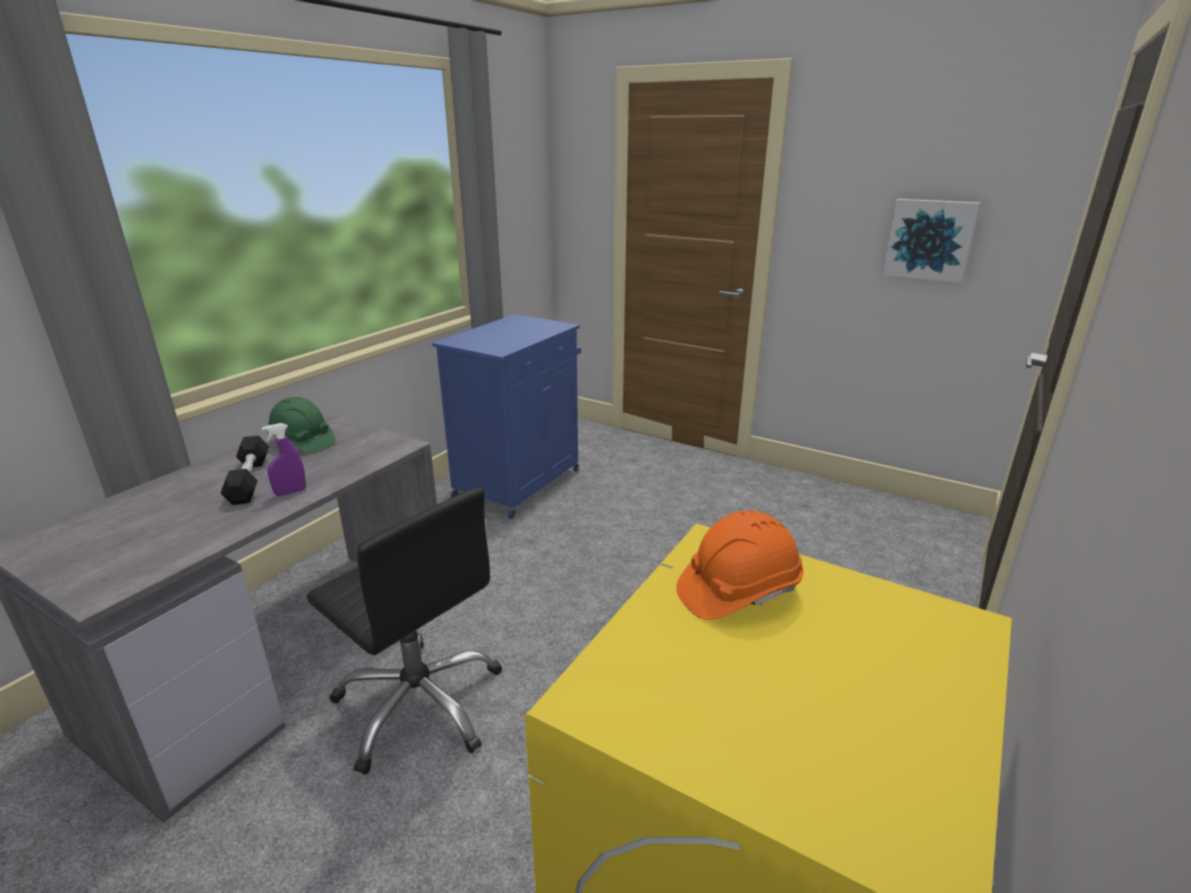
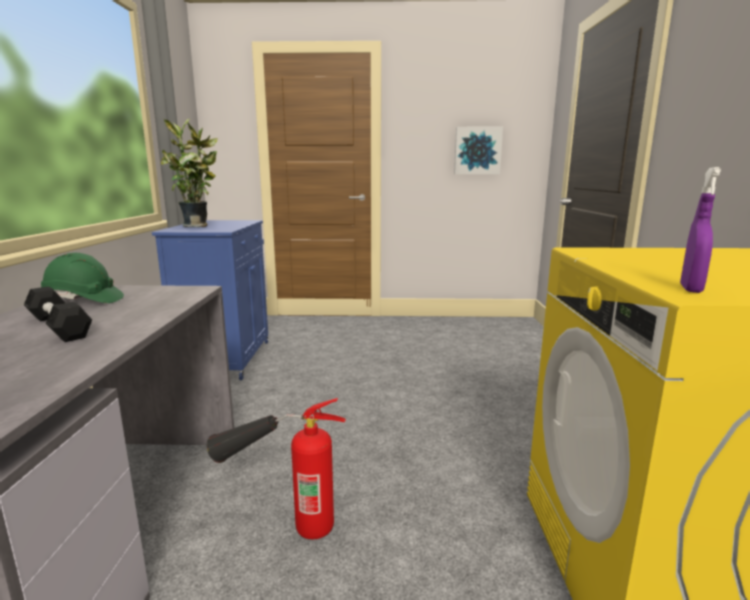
camera: 30 degrees left, 10 degrees down
purple spray bottle [262,423,306,496] -> purple spray bottle moved to [680,167,721,293]
black office chair [307,487,502,775] -> fire extinguisher [207,398,346,539]
orange hard hat [676,510,803,620] -> none
none -> potted plant [161,119,218,227]

